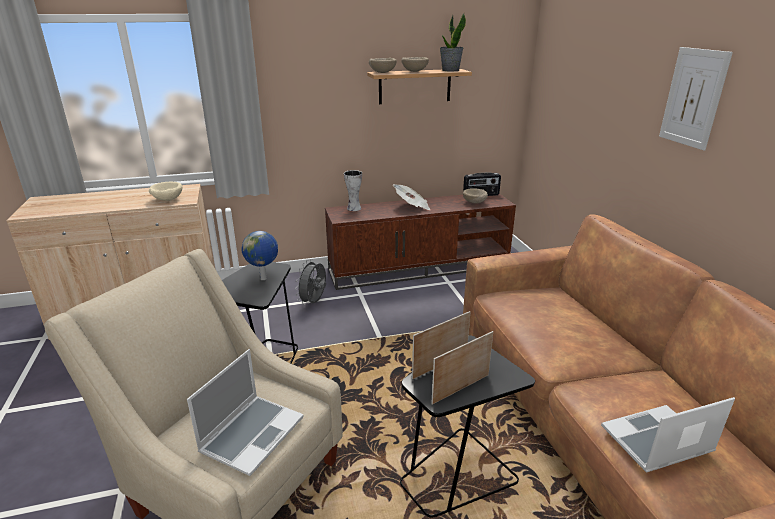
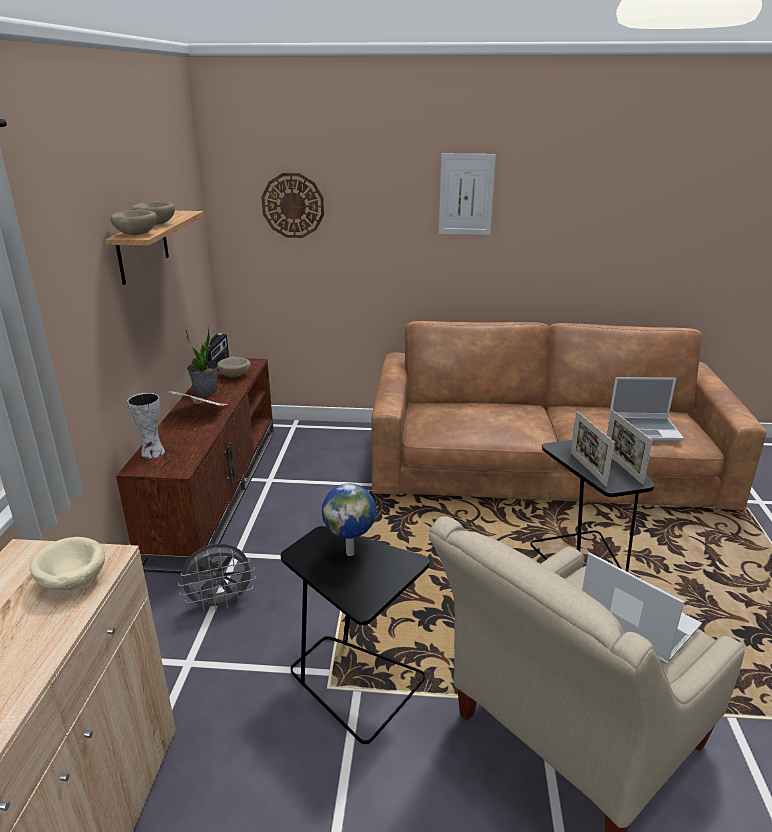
camera: 70 degrees left, 0 degrees up
grey fan [295,259,326,305] -> grey fan turned 60 degrees counterclockwise [178,544,256,612]
potted plant [440,13,466,71] -> potted plant moved to [186,326,218,396]
laptop [601,397,735,473] -> laptop turned 90 degrees counterclockwise [608,377,684,441]
none -> wall clock [261,173,324,238]

